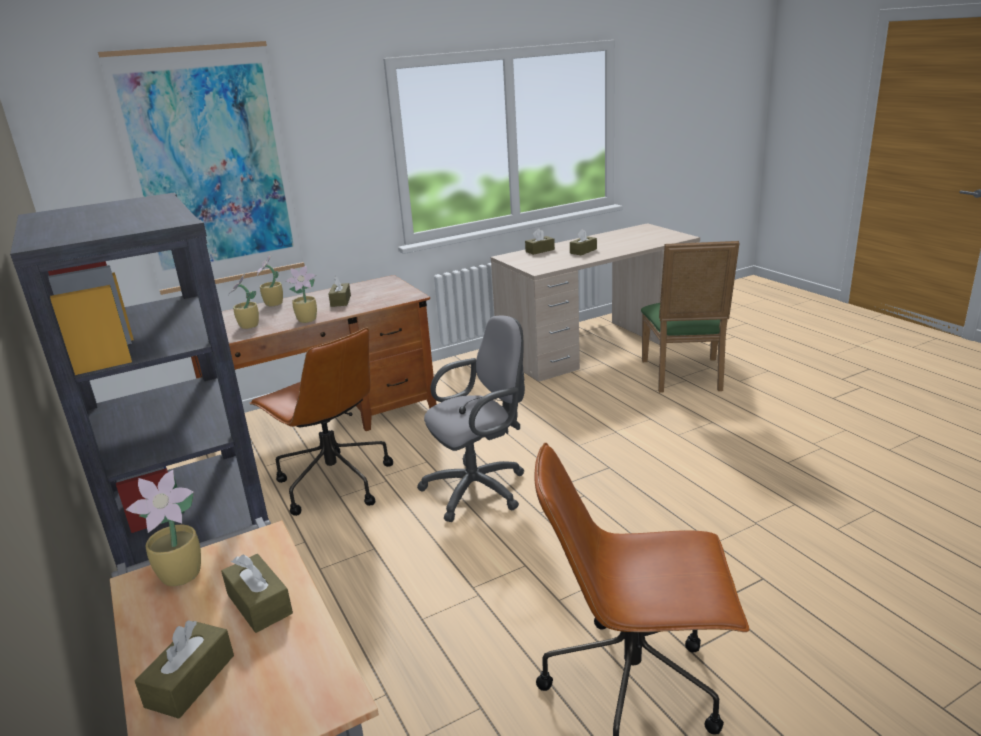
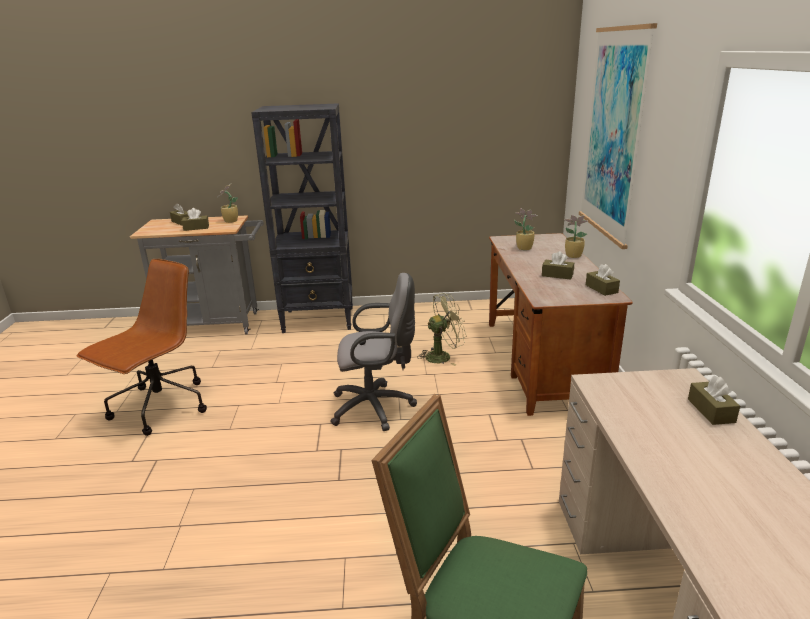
camera: 115 degrees right, 0 degrees up
brown office chair [250,327,393,516] -> green fan [417,293,467,366]
potted plant [286,266,317,323] -> none
grey office chair [417,315,525,522] -> grey office chair turned 90 degrees counterclockwise [330,273,417,431]
brown tissue box [570,229,597,255] -> brown tissue box moved to [586,264,620,296]

